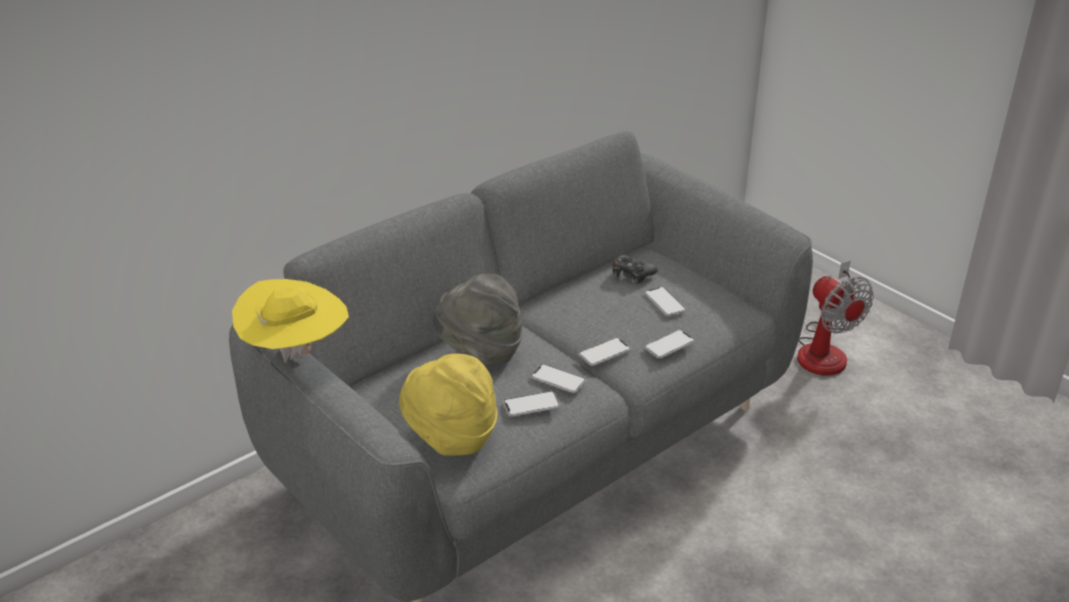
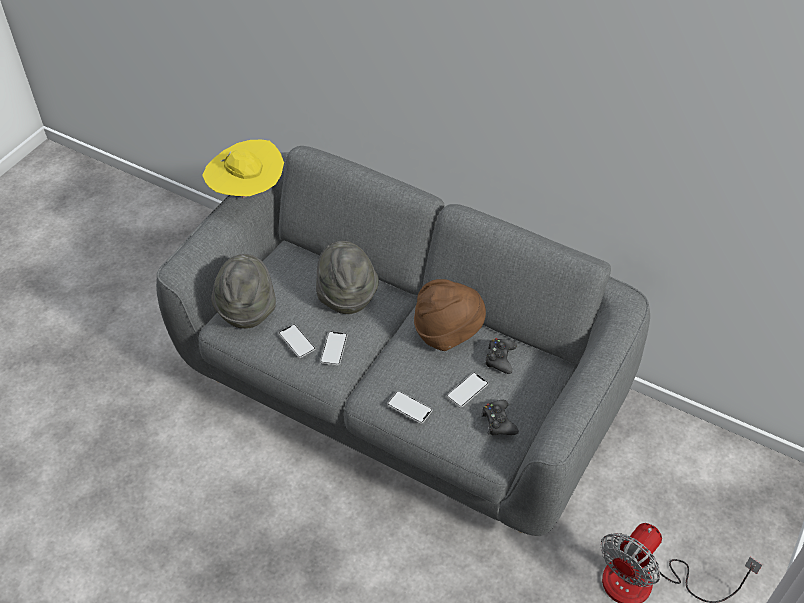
camera: 70 degrees right, 15 degrees up
yellow hat [399,354,497,456] -> grey hat [211,254,276,329]
phone [578,337,631,366] -> none
none -> brown hat [414,279,486,351]
none -> black game controller [481,400,519,435]

